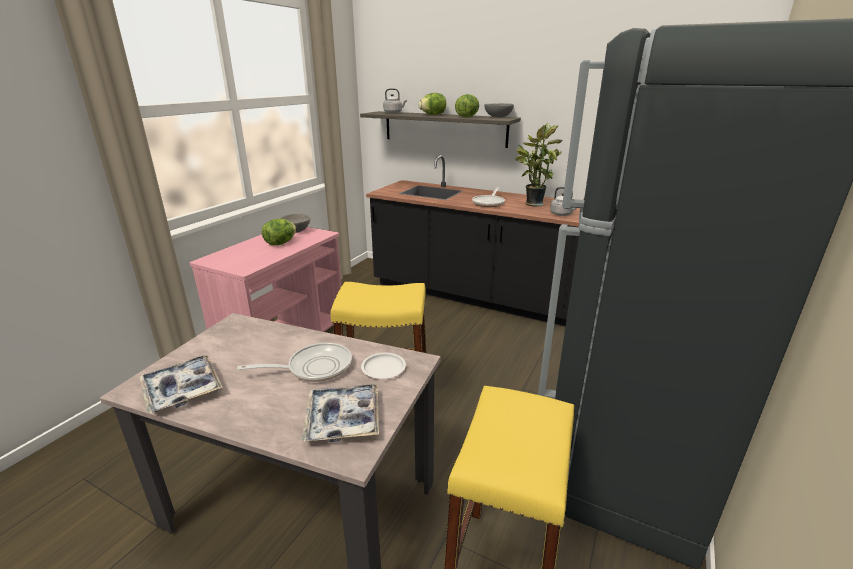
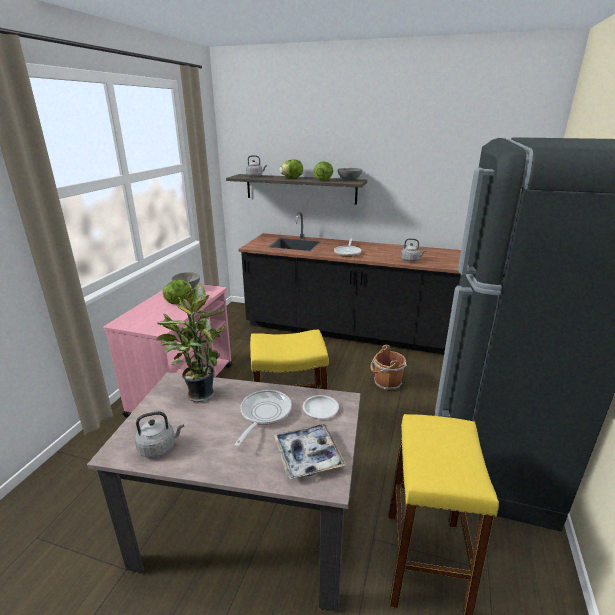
camera: 10 degrees left, 0 degrees up
tray [140,355,223,413] -> grey kettle [135,411,184,458]
frying pan [237,343,352,382] -> frying pan turned 45 degrees counterclockwise [234,390,292,447]
potted plant [515,122,562,207] -> potted plant moved to [156,283,226,402]
none -> brown bucket [370,345,407,391]

